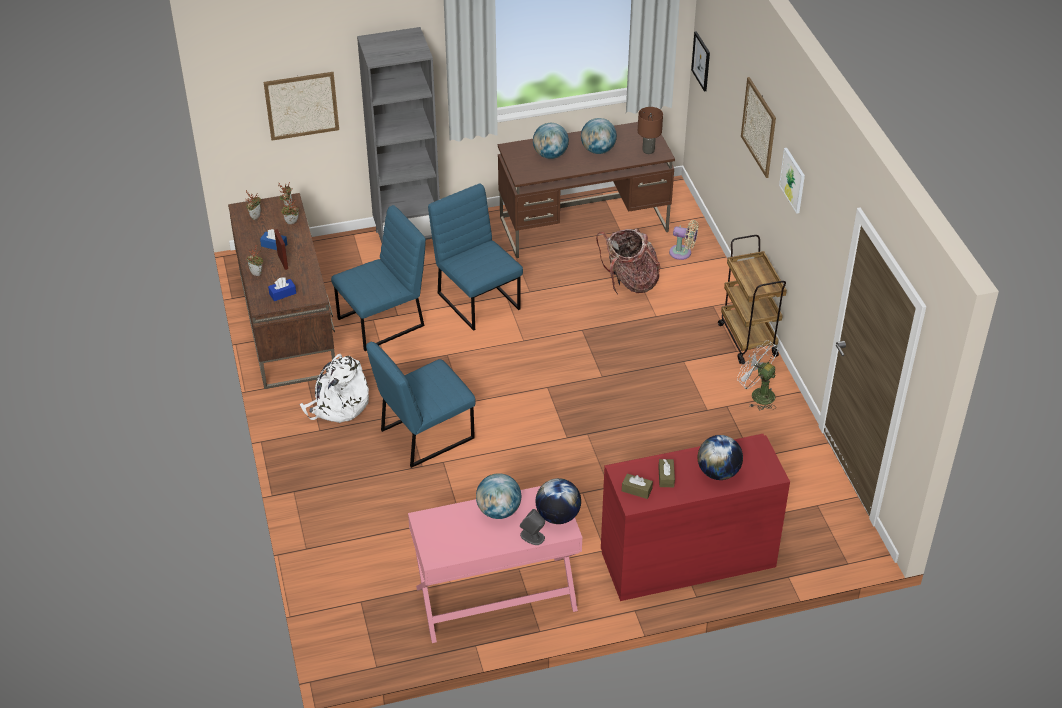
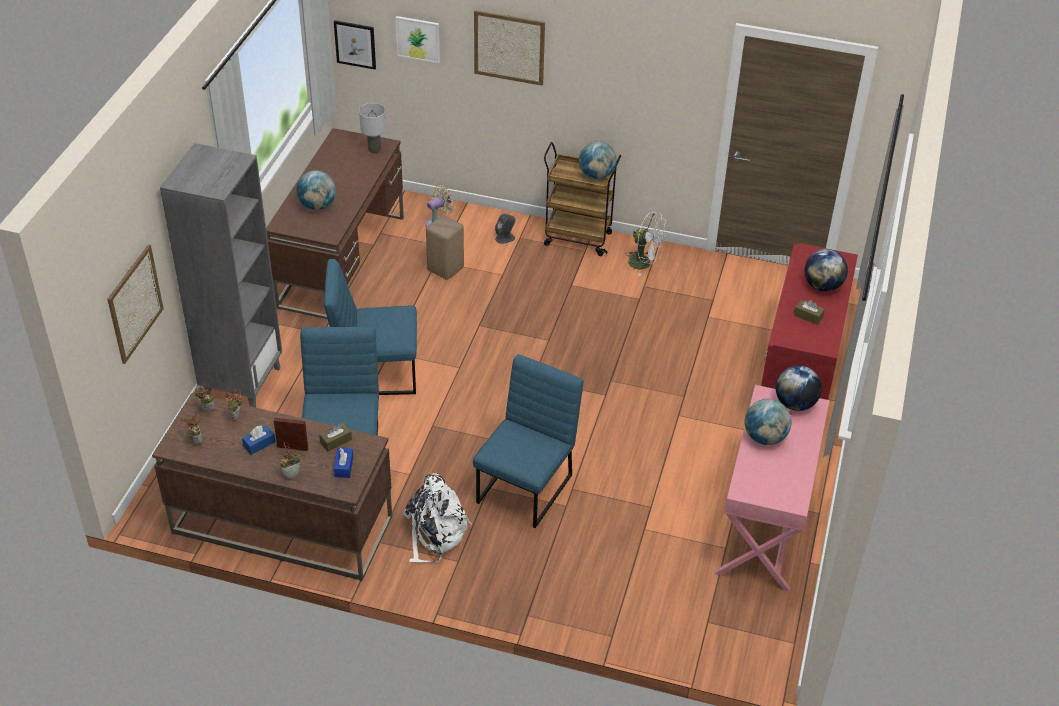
camera: 60 degrees left, 0 degrees up
blue chair [366,342,476,468] -> blue chair turned 150 degrees counterclockwise [473,354,583,528]
grey speaker [520,509,545,545] -> grey speaker moved to [495,214,516,244]
globe [581,118,617,154] -> globe moved to [579,141,617,179]
backpack [596,229,661,295] -> beige stool [426,215,464,280]
brown tissue box [622,474,653,499] -> brown tissue box moved to [319,423,352,452]
brown table lamp [638,107,663,154] -> white table lamp [359,103,386,153]
white fan [737,340,778,410] -> white fan turned 135 degrees counterclockwise [625,212,667,276]
picture [779,148,805,214] -> picture moved to [396,16,440,63]

